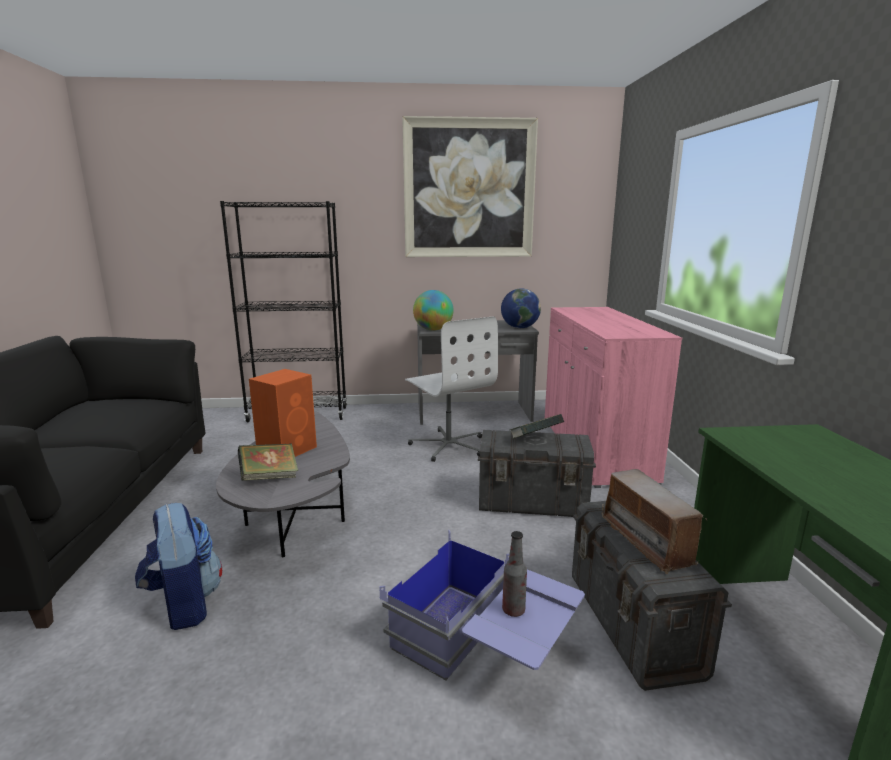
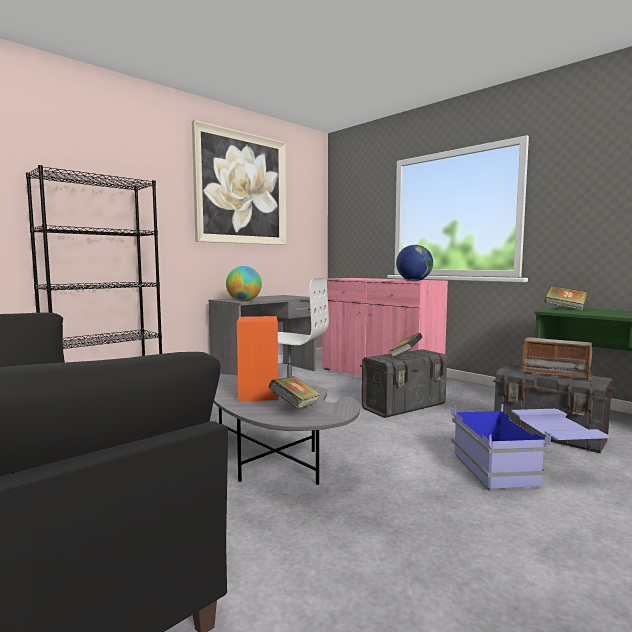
camera: 40 degrees left, 10 degrees down
backpack [135,503,222,630] -> none
globe [501,288,541,328] -> globe moved to [396,245,433,281]
bottle [502,531,527,617] -> none
none -> book [544,286,587,310]

